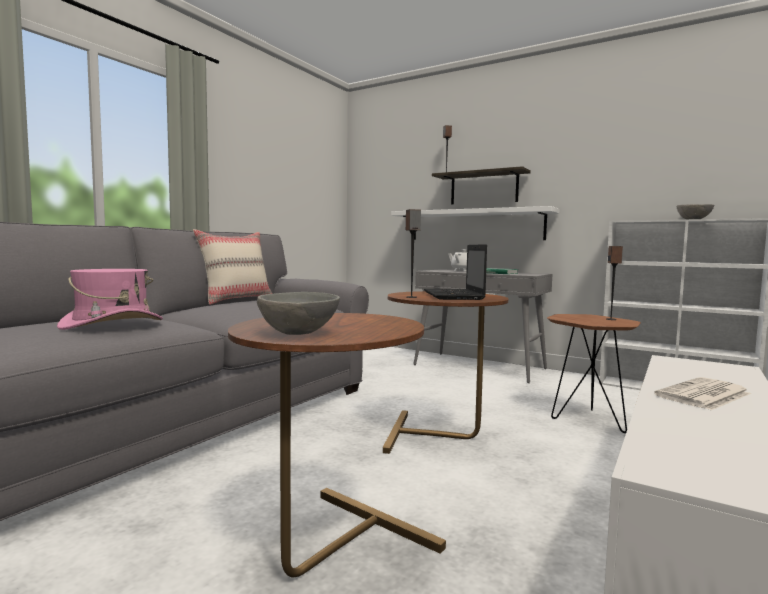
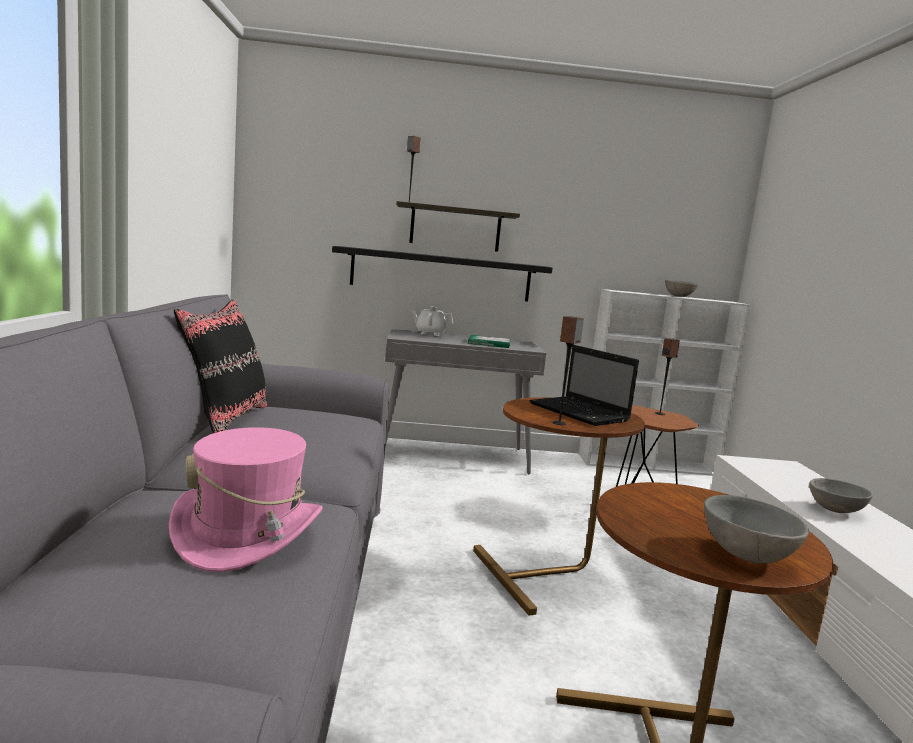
camera: 35 degrees left, 5 degrees up
beige pillow [193,229,272,305] -> black pillow [174,299,267,433]
white shelf [391,206,559,240] -> black shelf [332,246,553,302]
newspaper [654,377,751,410] -> grey bowl [809,478,873,513]

